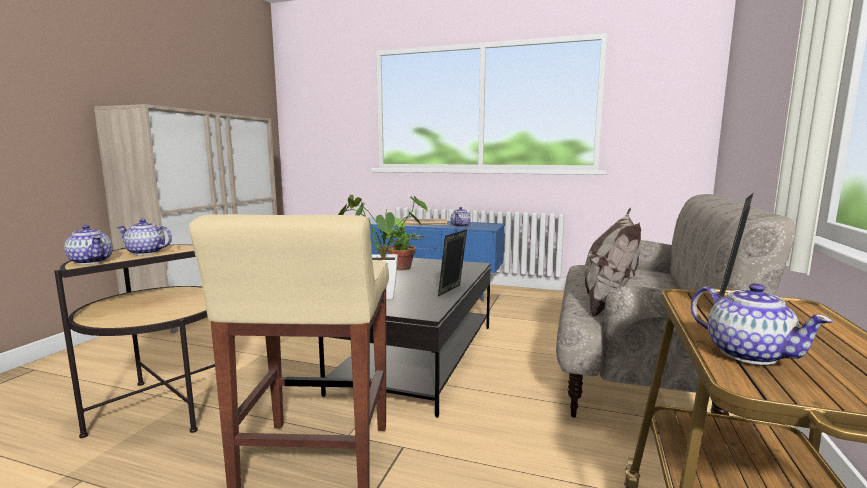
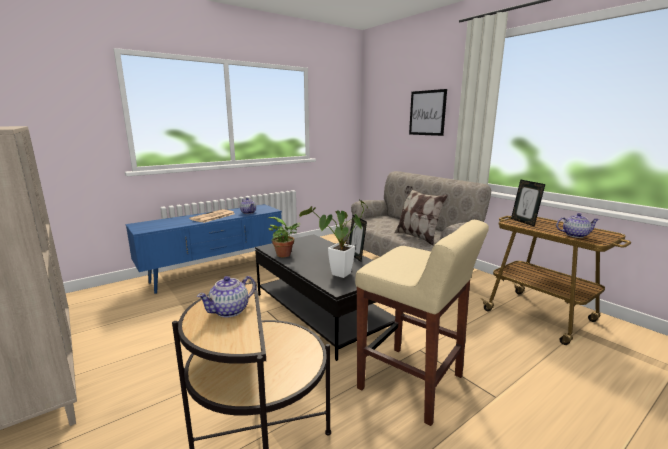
camera: 55 degrees left, 5 degrees up
teapot [64,225,113,265] -> none
none -> picture [409,89,447,136]

